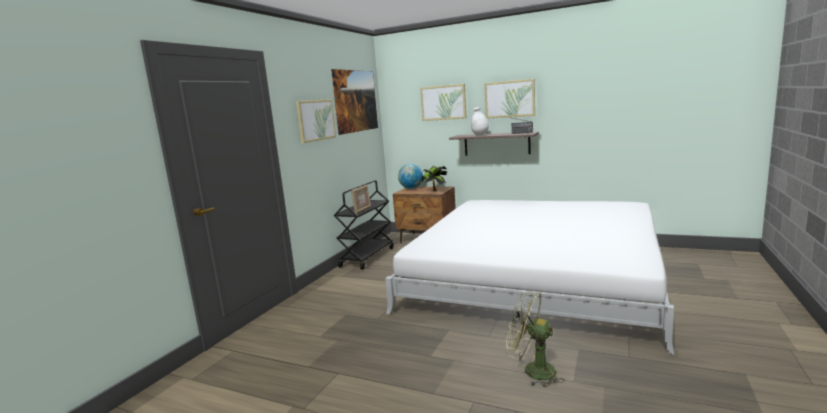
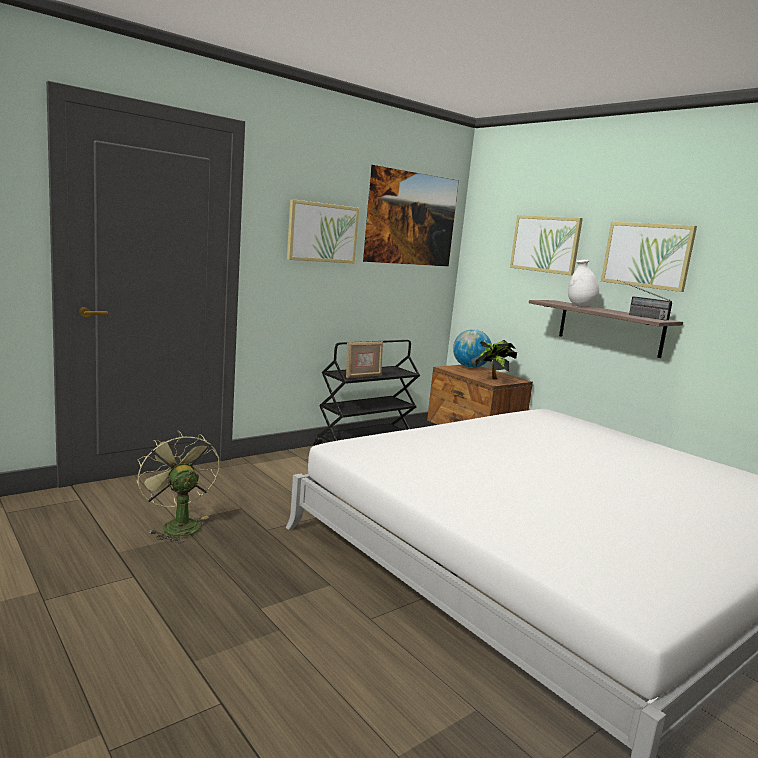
camera: 25 degrees right, 0 degrees up
green fan [506,290,565,387] -> green fan moved to [137,431,220,543]

